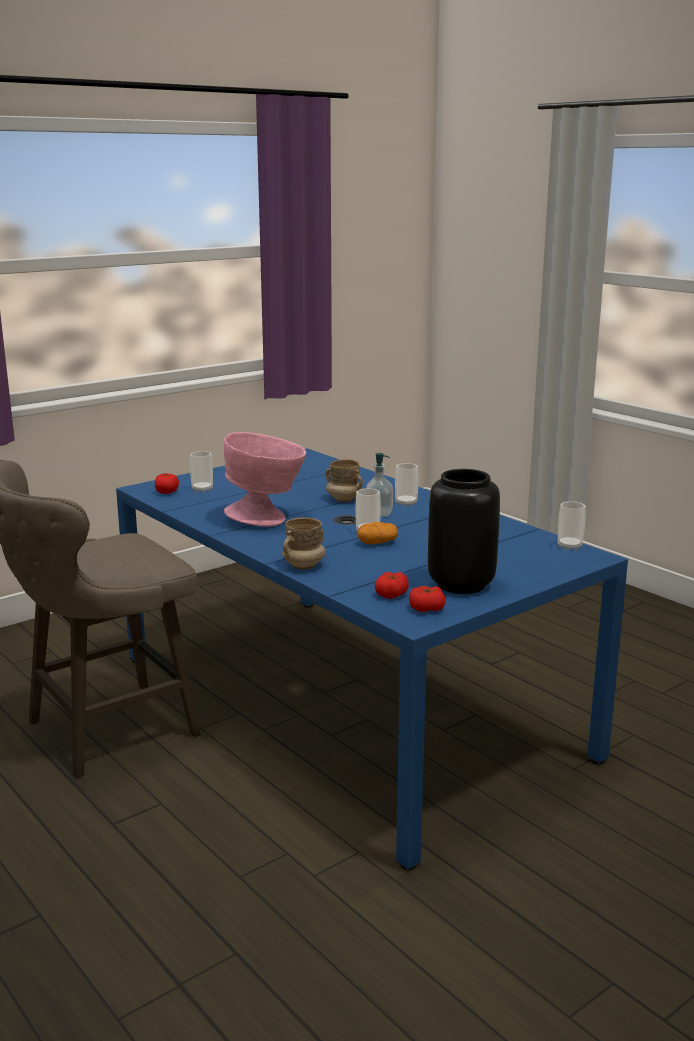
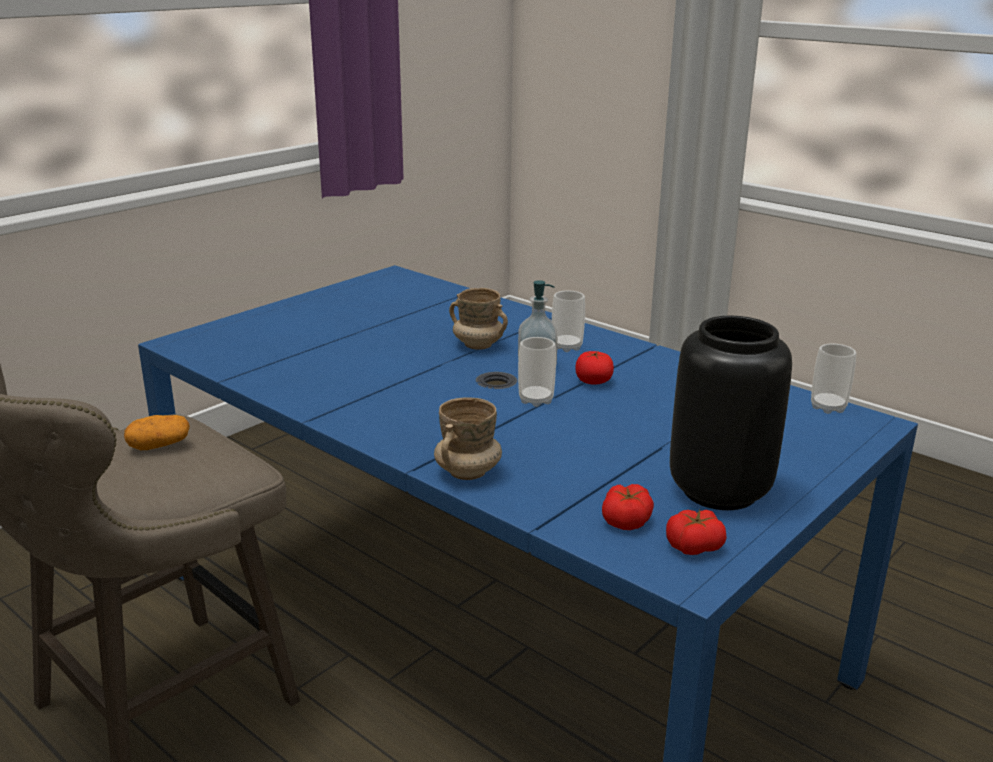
camera: 10 degrees left, 5 degrees up
tomato [155,473,179,494] -> tomato moved to [575,351,614,385]
cup [190,451,213,493] -> none
pink bowl [224,432,306,526] -> none
potato [357,522,398,544] -> potato moved to [124,415,190,450]

